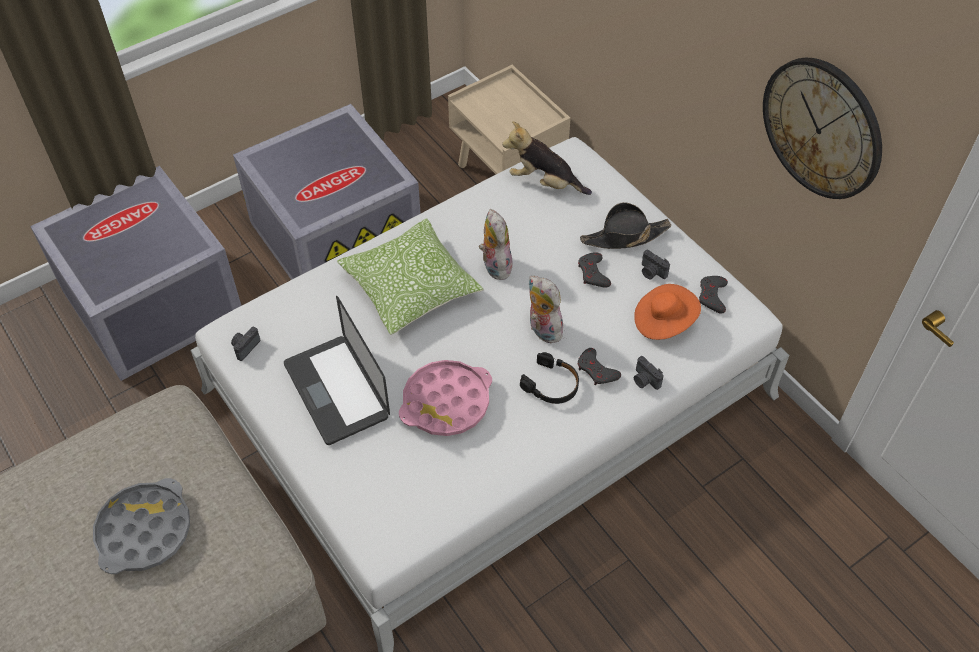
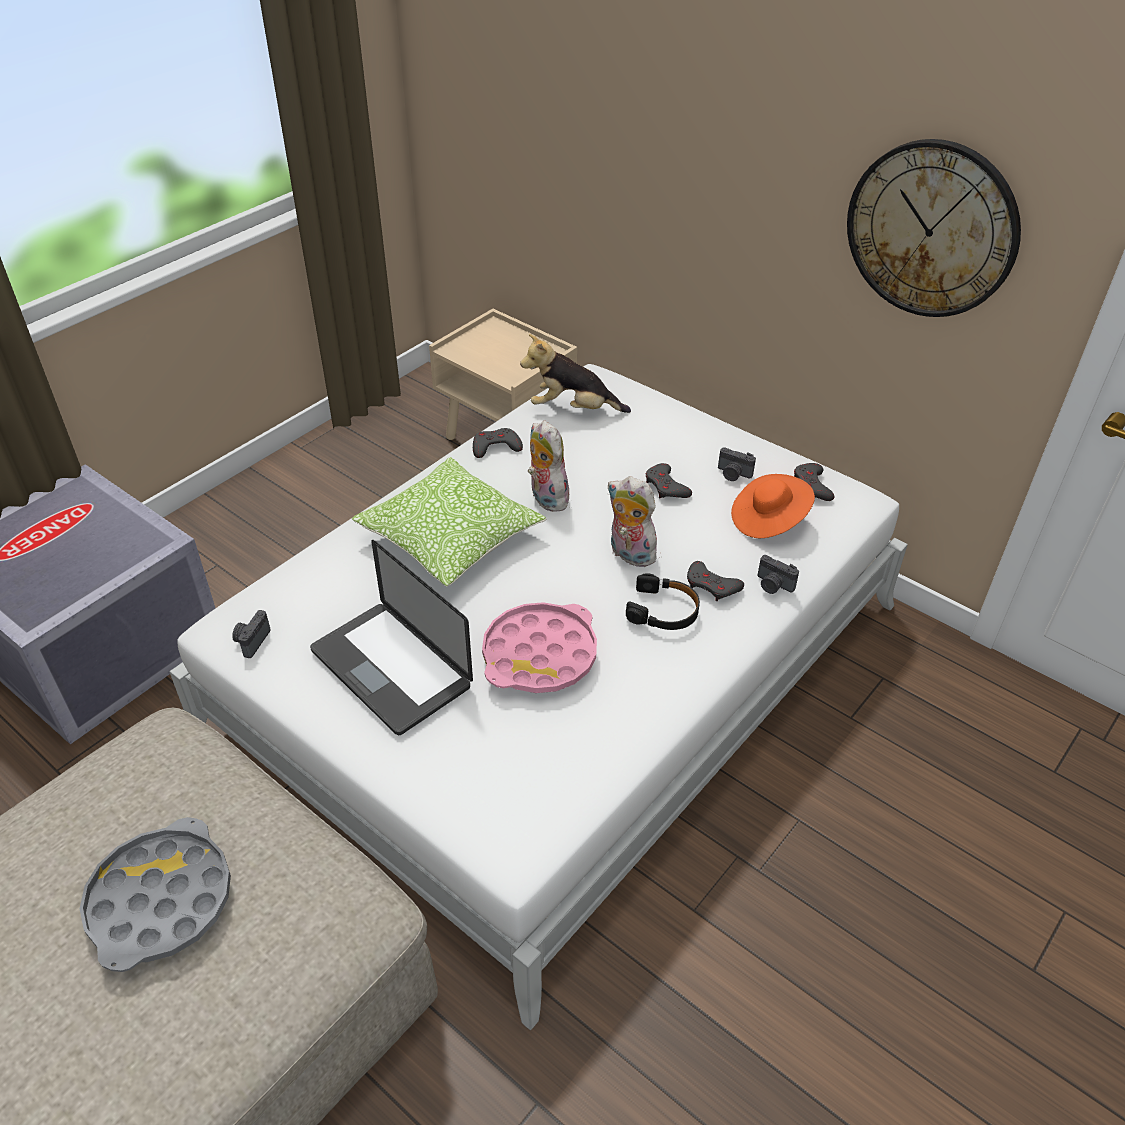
camera: 15 degrees left, 10 degrees down
grey storage box [233,104,421,280] -> none
black hat [580,202,671,249] -> none
none -> grey game controller [473,428,523,458]

